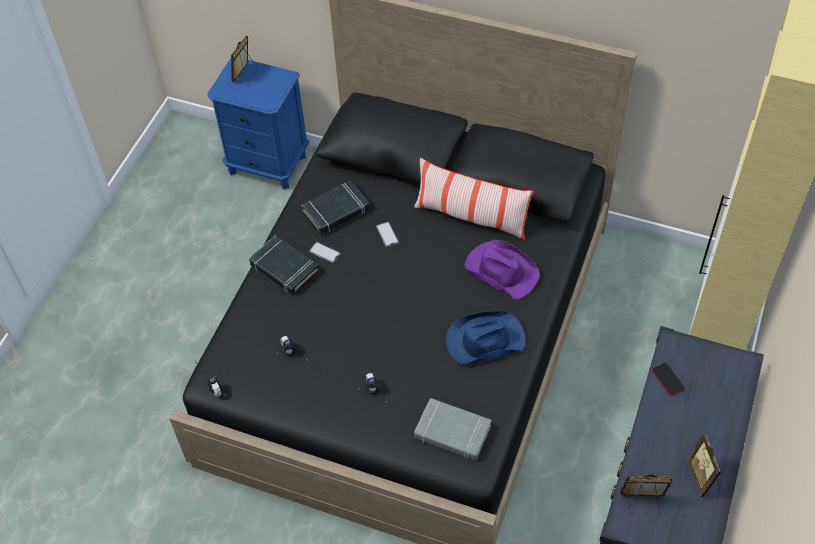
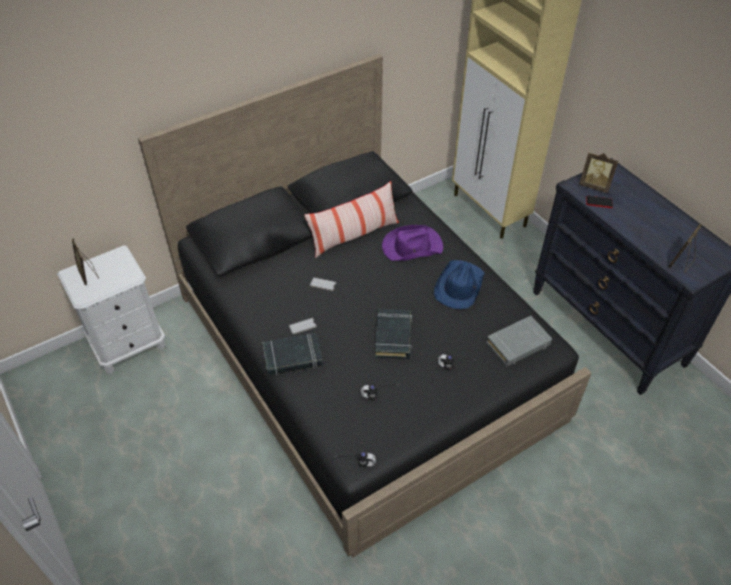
camera: 55 degrees left, 5 degrees down
blue nightstand [207,58,309,190] -> white nightstand [57,245,166,374]
black book [301,180,370,235] -> black book moved to [375,309,412,359]
picture frame [687,432,722,497] -> picture frame moved to [579,153,618,193]

